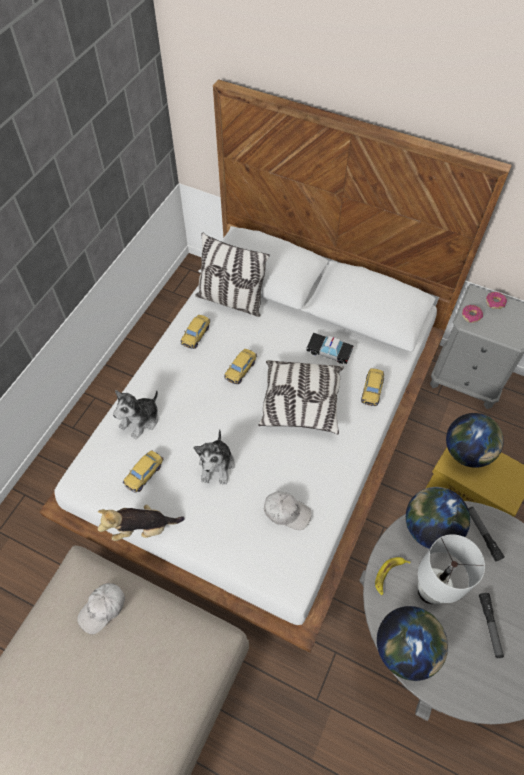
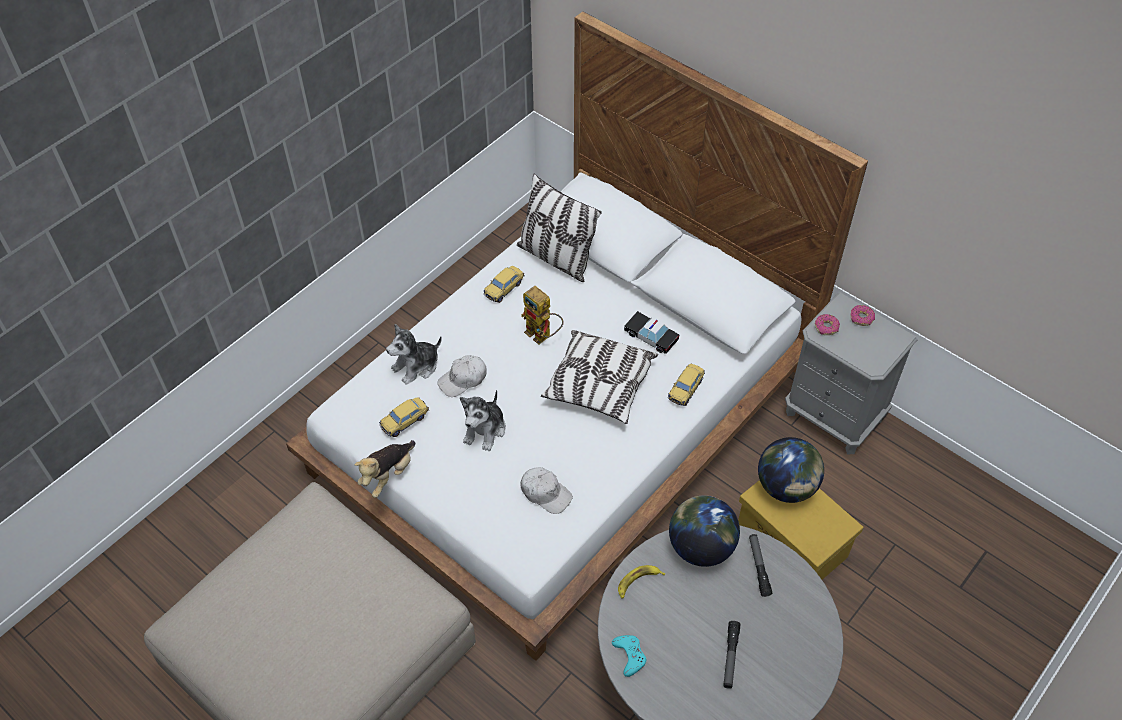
camera: 15 degrees right, 5 degrees down
white cap [77,583,125,634] -> white cap moved to [438,355,487,397]
plush toy [97,504,185,541] -> plush toy turned 60 degrees counterclockwise [355,440,415,498]
toy car [224,349,257,384] -> toy robot [521,286,563,344]
globe [377,606,448,681] -> turquoise game controller [612,635,646,677]
white table lamp [418,534,485,604] -> none

